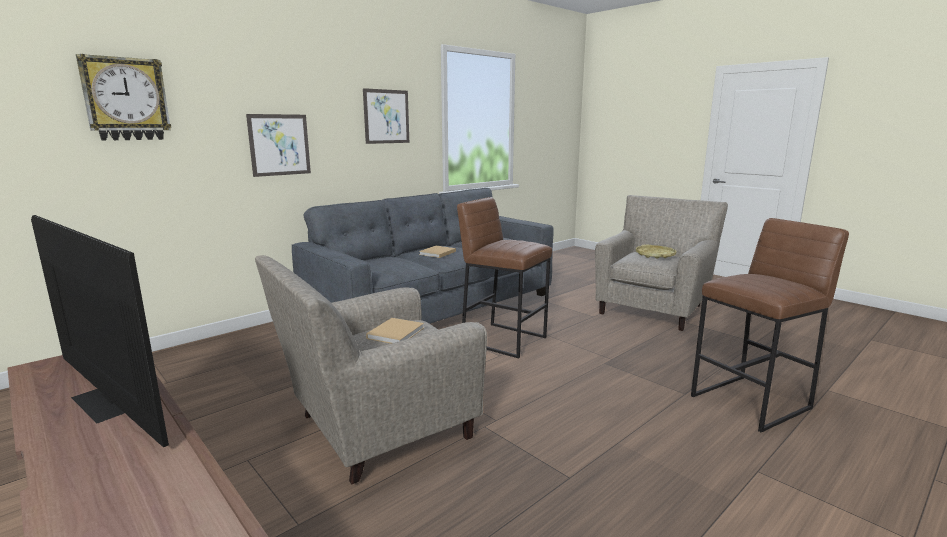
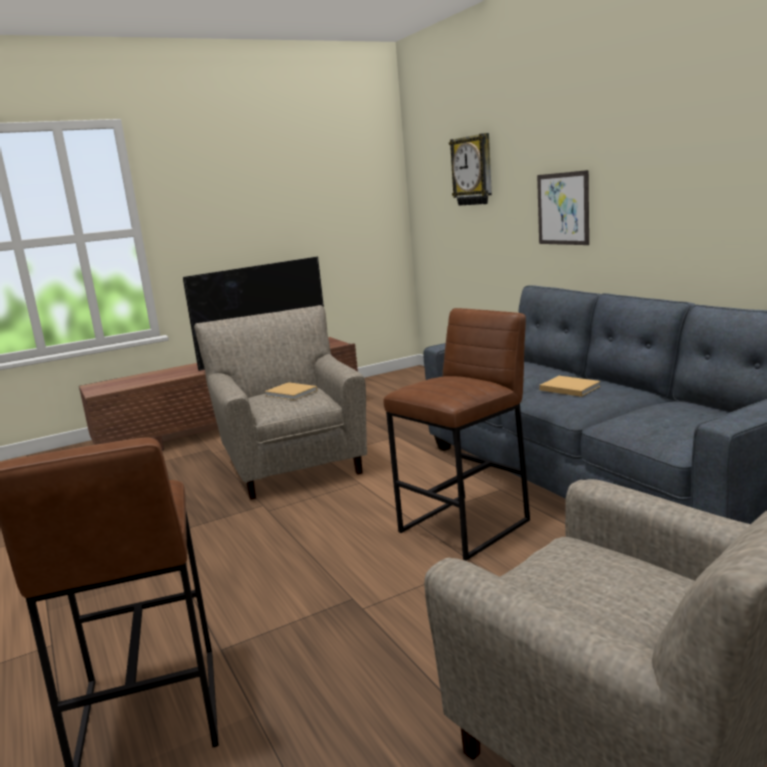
camera: 105 degrees right, 0 degrees up
picture [363,88,409,144] -> none
yellow tray [636,245,676,259] -> none

